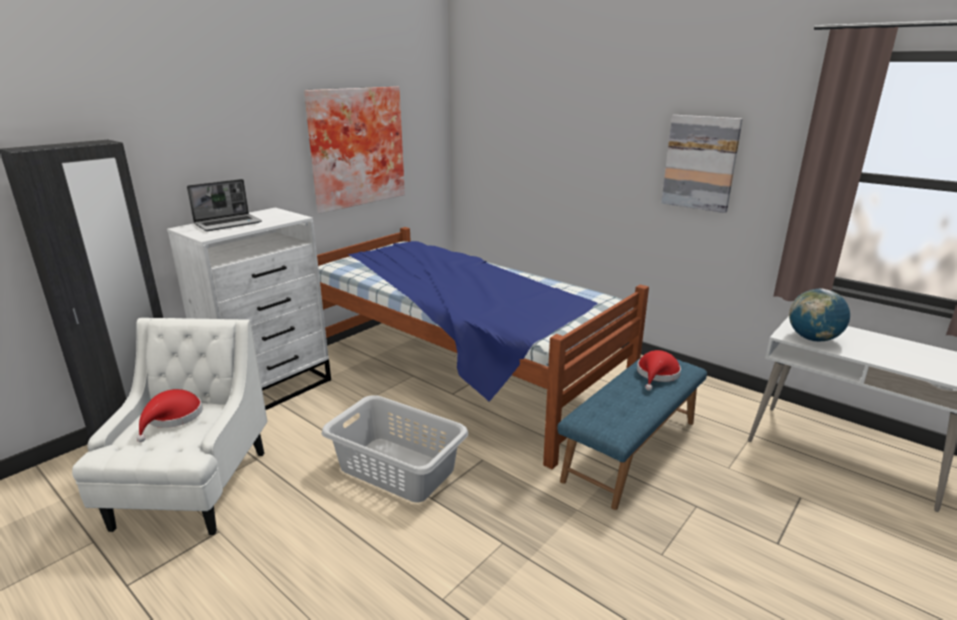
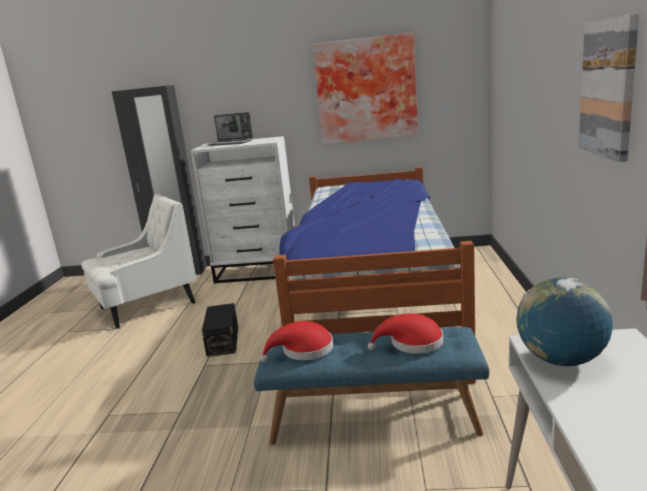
camera: 55 degrees right, 5 degrees down
red hat [136,389,203,442] -> red hat moved to [260,321,333,362]
grey laundry basket [321,395,468,503] -> black storage box [202,303,238,357]

